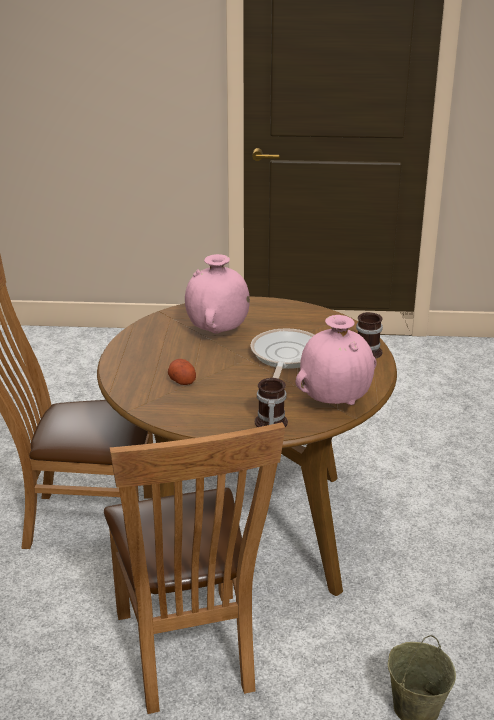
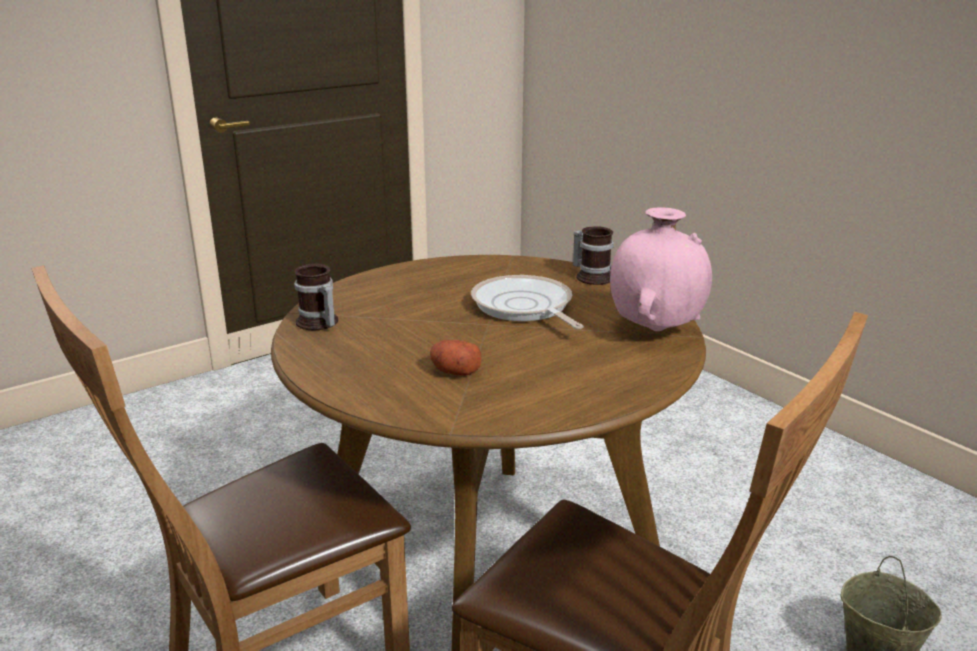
camera: 40 degrees left, 5 degrees down
pink vase [185,254,250,334] -> none
mug [255,378,288,427] -> mug moved to [294,264,338,330]

